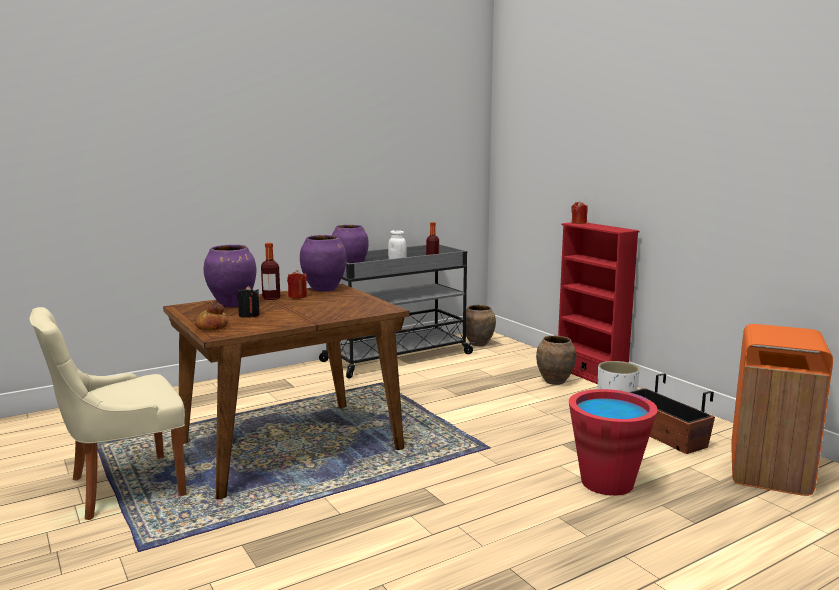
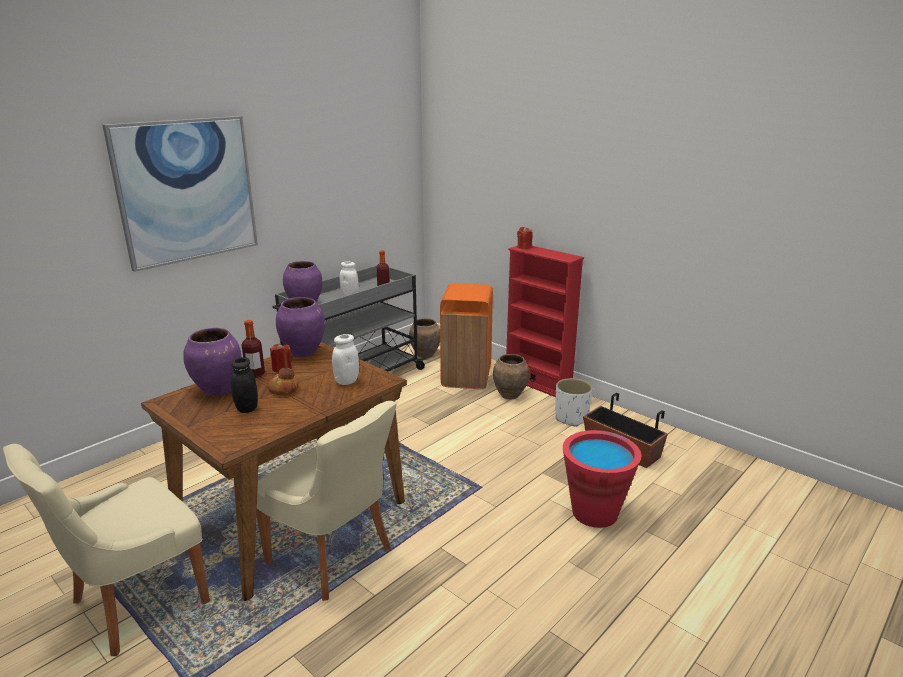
camera: 15 degrees left, 10 degrees up
bread [195,302,229,331] -> bread moved to [267,368,299,396]
black candle [237,286,260,318] -> black jar [231,357,258,413]
orange trash can [731,324,833,496] -> orange trash can moved to [440,283,493,389]
none -> picture [102,116,258,272]
none -> beige chair [257,401,397,601]
none -> white jar [332,334,359,385]

